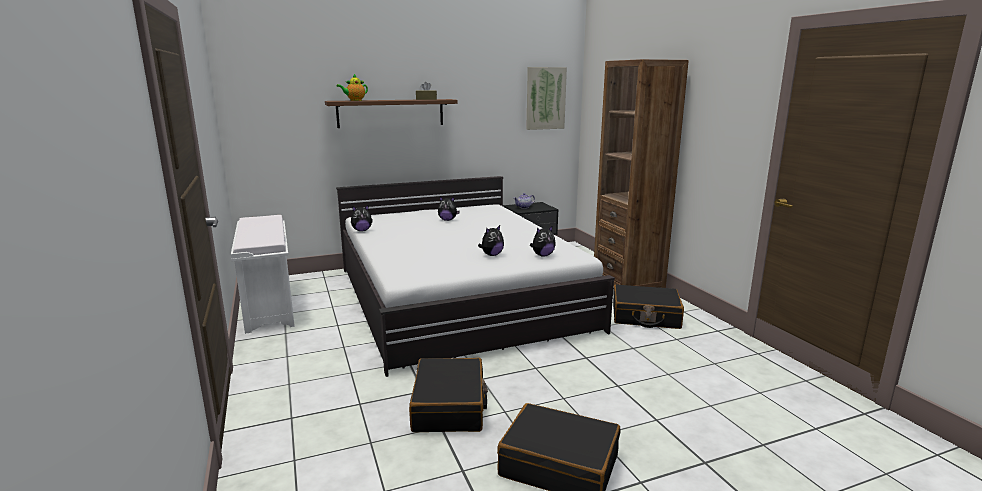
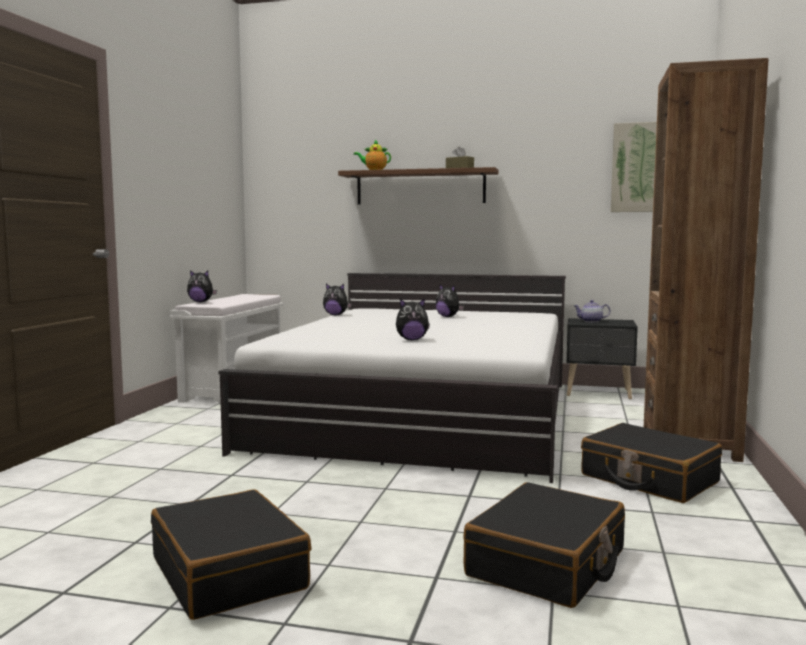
camera: 35 degrees right, 10 degrees down
black suitcase [409,358,488,432] -> black suitcase moved to [463,482,625,608]
plush toy [530,225,556,256] -> plush toy moved to [187,270,217,302]

